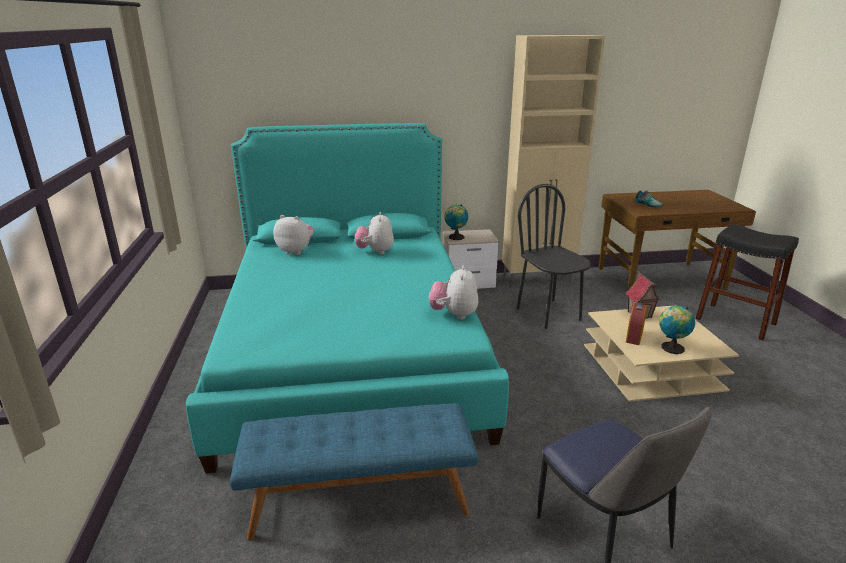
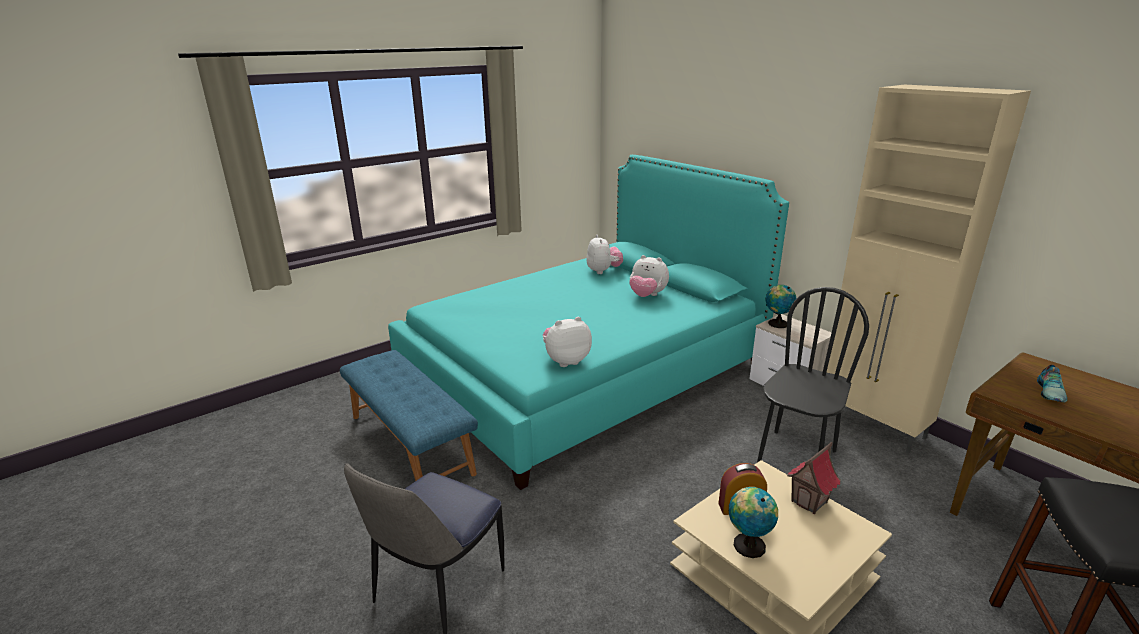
camera: 60 degrees right, 0 degrees up
plush toy [355,212,394,255] -> plush toy turned 120 degrees counterclockwise [629,255,669,297]

